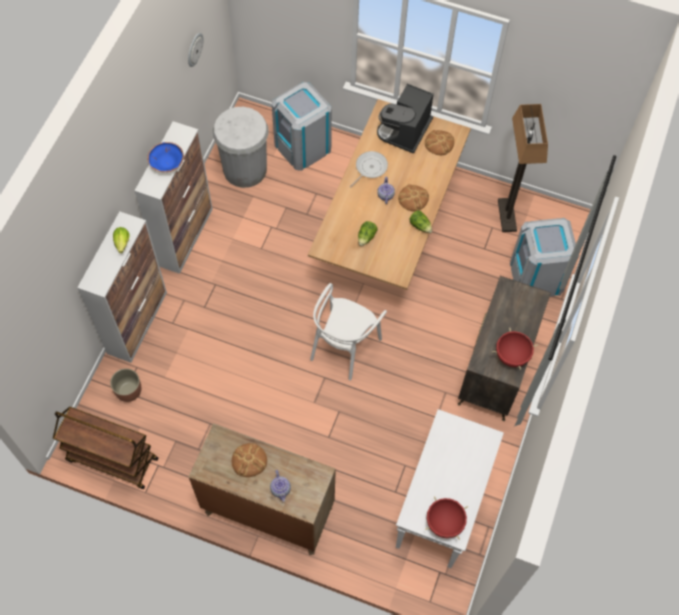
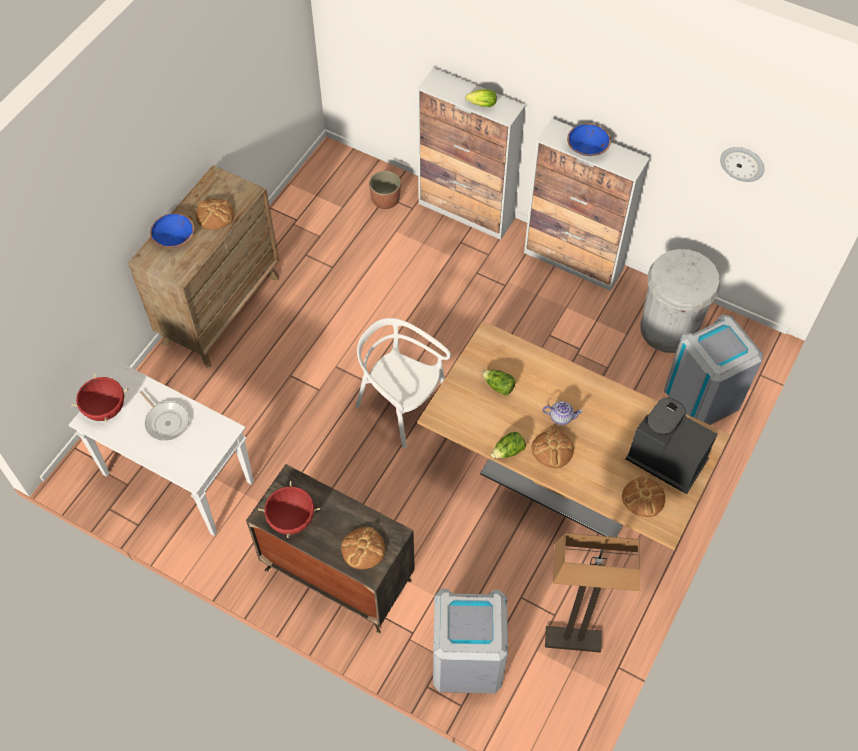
camera: 100 degrees right, 5 degrees down
brown cart [53,407,159,489] -> none
teapot [270,470,291,502] -> blue bowl [150,213,194,248]
frying pan [350,151,388,187] -> frying pan moved to [140,391,189,441]
none -> bread [341,527,385,569]

